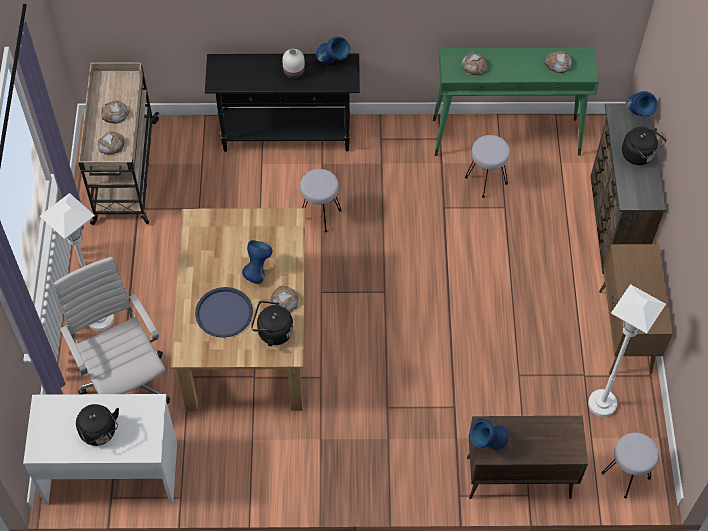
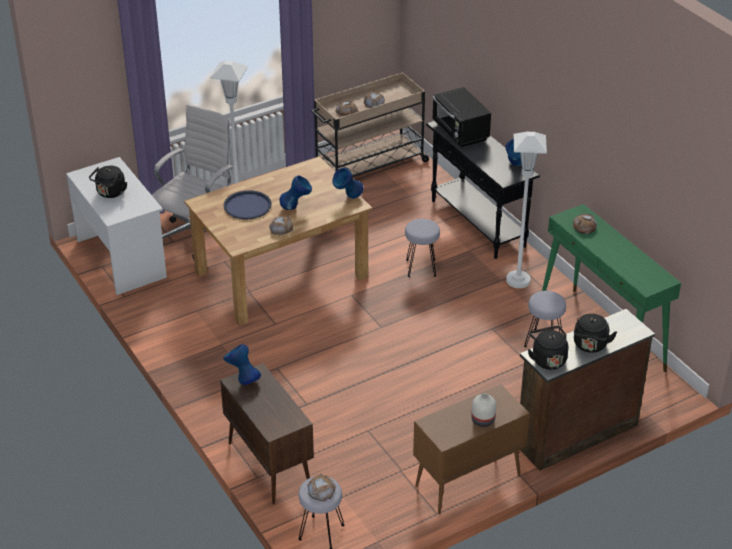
camera: 60 degrees right, 20 degrees down
black kettle [251,301,293,346] -> black kettle moved to [528,326,568,370]
white vase [282,49,305,79] -> white vase moved to [471,393,496,427]
bread [544,51,572,73] -> bread moved to [307,474,336,502]
white floor lamp [588,284,666,417] -> white floor lamp moved to [506,132,547,288]
blue vase [627,91,658,117] -> blue vase moved to [332,168,363,199]
none -> black microwave [432,87,491,147]

